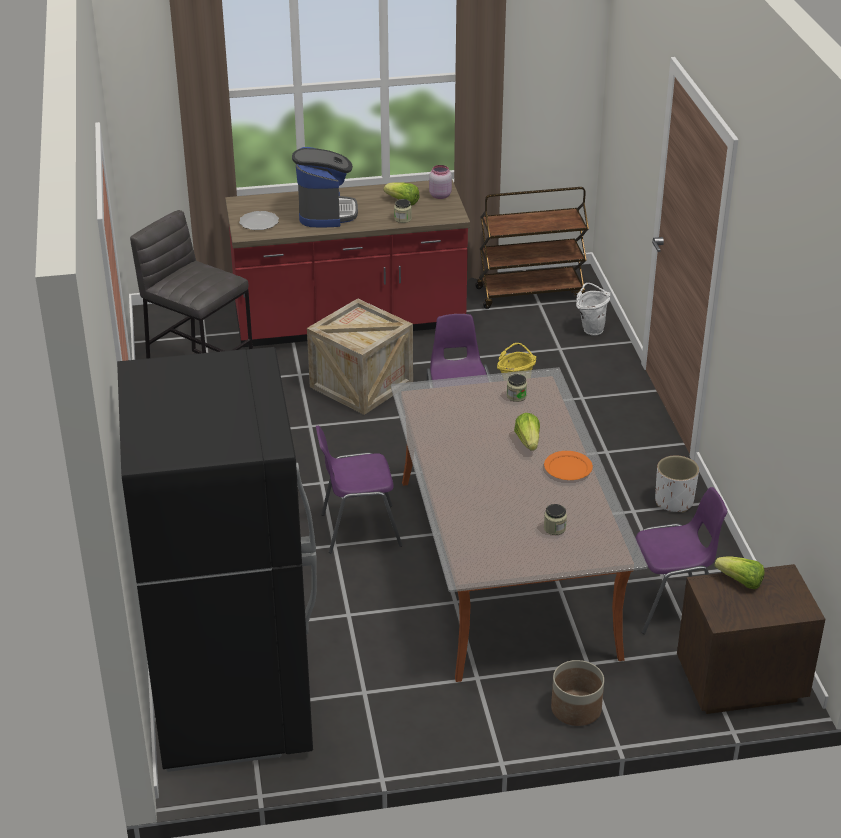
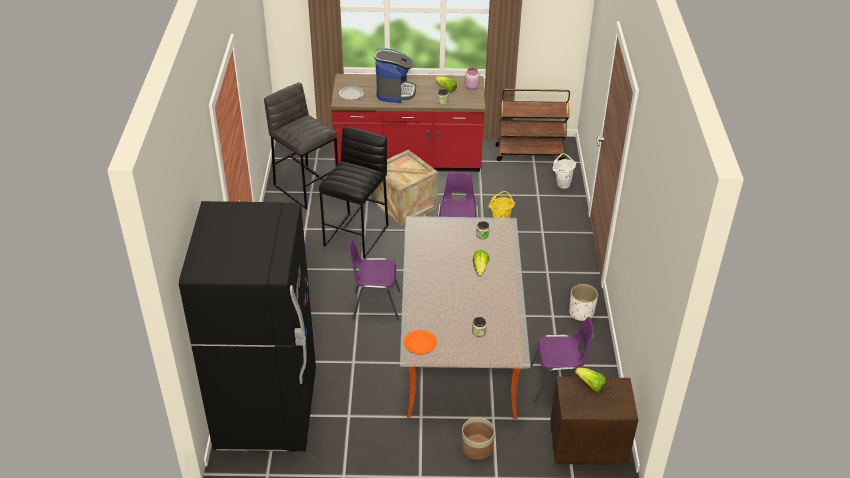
camera: 10 degrees right, 5 degrees up
orange plate [544,451,593,480] -> orange plate moved to [404,330,437,354]
none -> black stool [319,126,389,259]

